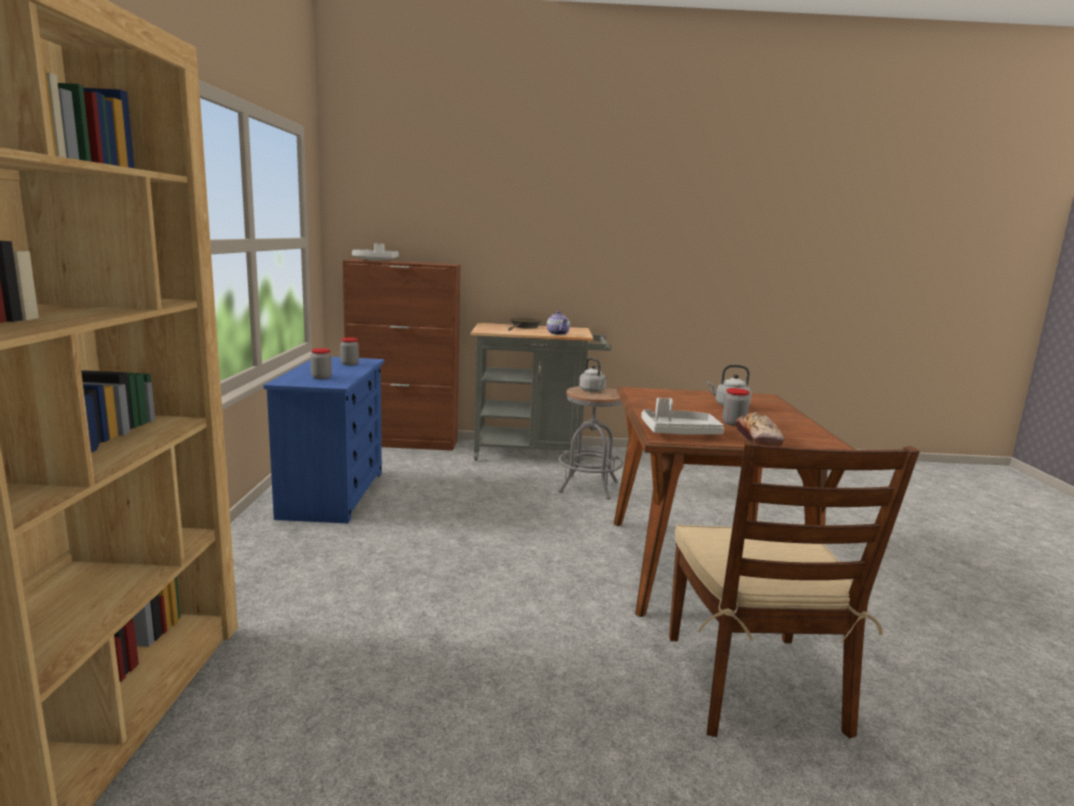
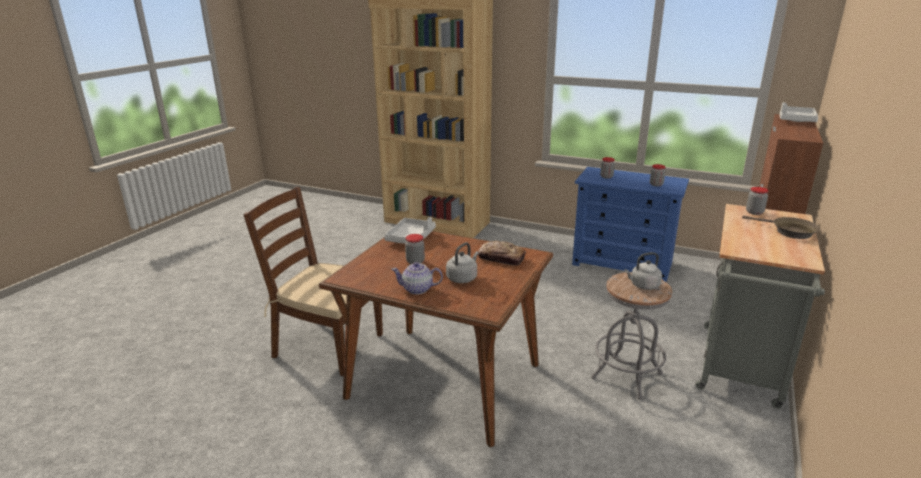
camera: 115 degrees right, 10 degrees up
teapot [547,311,570,335] -> teapot moved to [391,262,443,294]
bread [735,412,785,446] -> bread moved to [478,241,526,266]
none -> jar [746,187,769,215]

